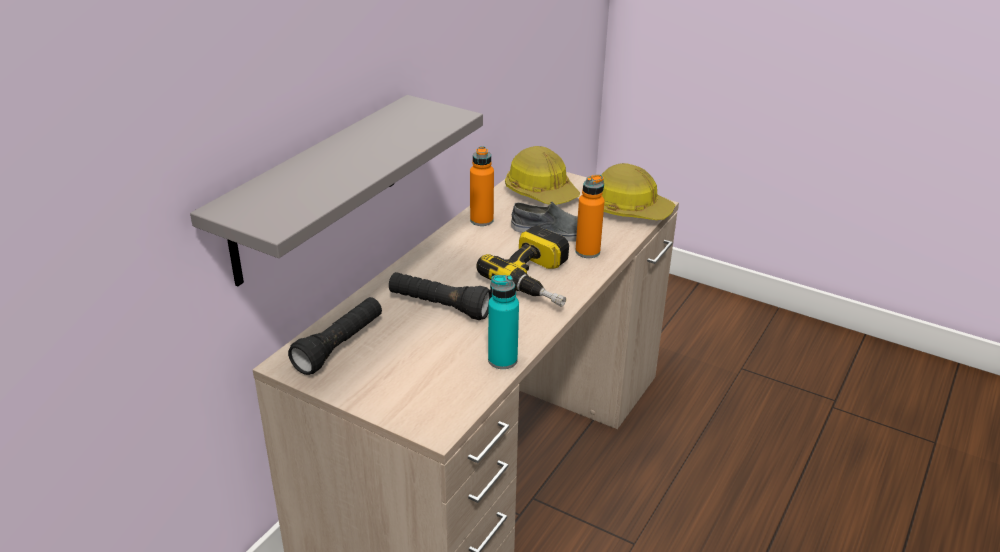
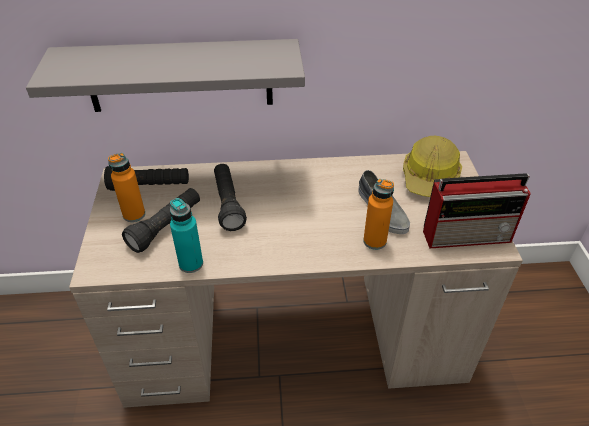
camera: 55 degrees right, 10 degrees up
orange bottle [470,146,494,226] -> orange bottle moved to [108,153,145,222]
power drill [476,226,569,307] -> none
hard hat [601,163,675,220] -> radio [423,173,531,249]
none -> black flashlight [122,188,200,253]

